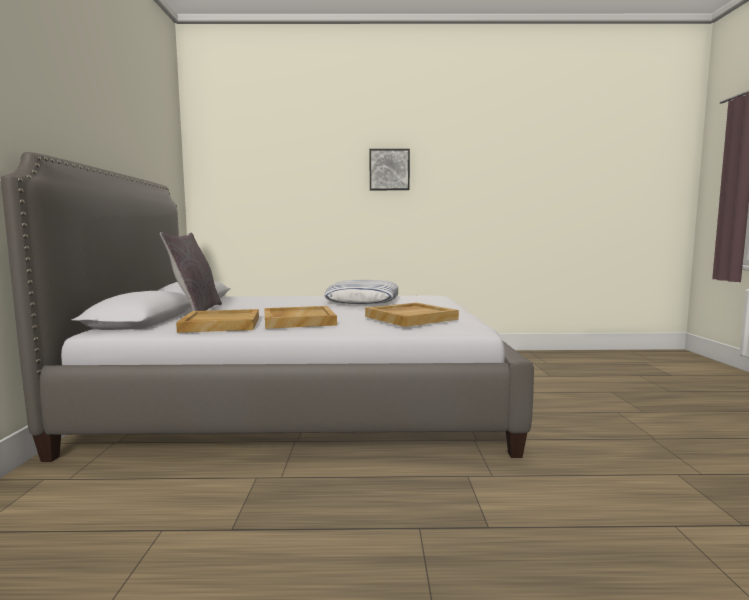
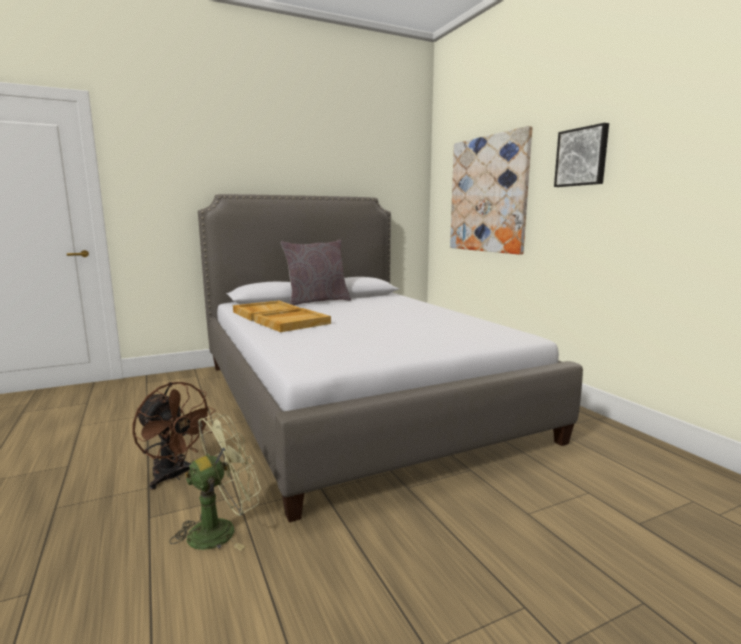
camera: 65 degrees right, 5 degrees up
pillow [324,280,398,304] -> none
beige tray [365,303,459,327] -> none
none -> brown fan [133,382,216,490]
none -> green fan [169,413,261,550]
none -> picture [450,126,532,255]

